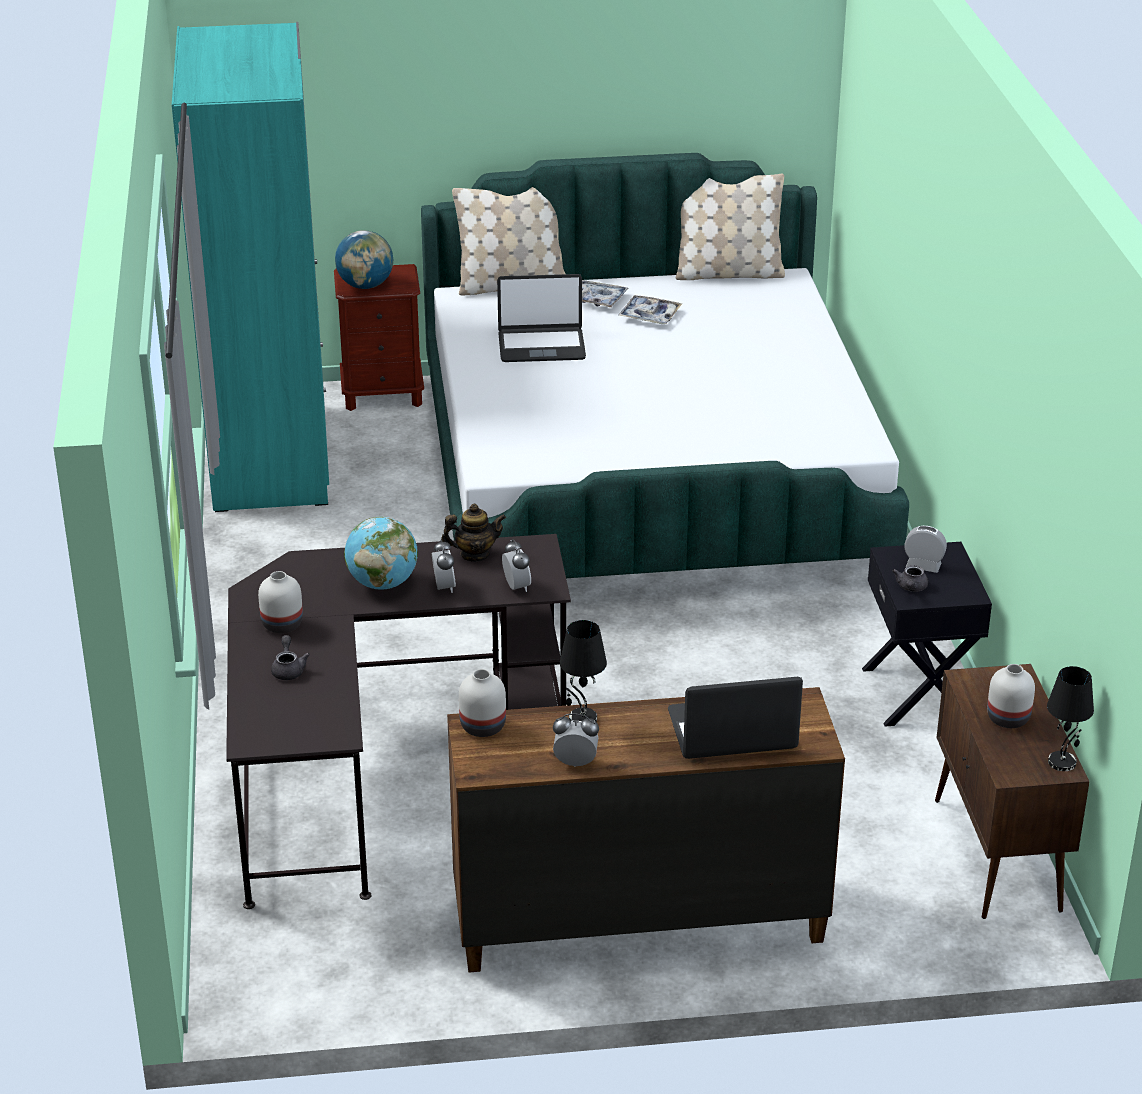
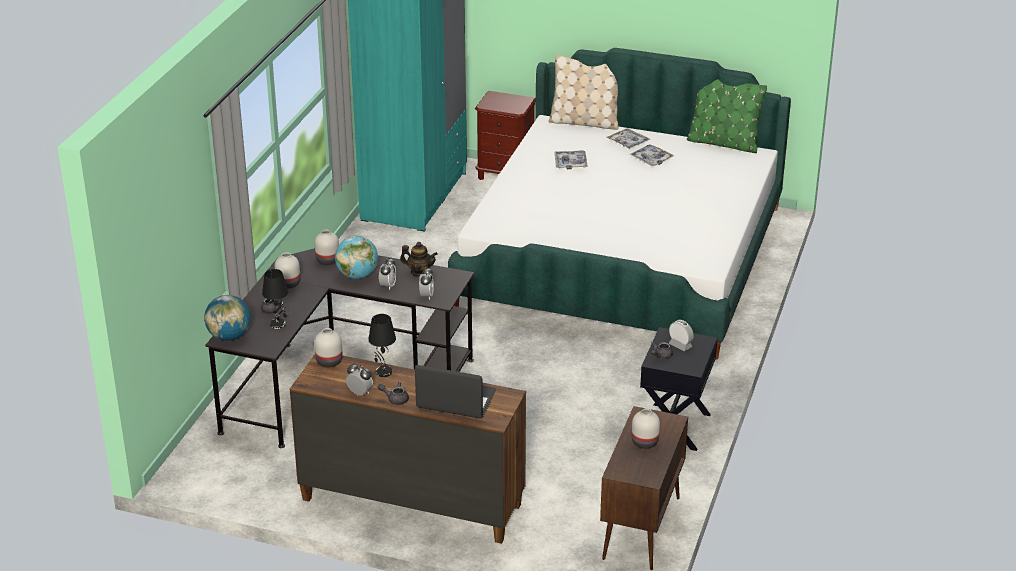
camera: 25 degrees right, 0 degrees up
globe [335,230,393,289] -> globe moved to [204,295,251,341]
laptop [497,274,586,362] -> tray [554,150,588,169]
beige pillow [676,174,785,280] -> green pillow [687,79,767,153]
black table lamp [1047,666,1094,771] -> black table lamp moved to [262,269,288,329]
none -> white vase [315,230,339,265]
none -> grey teapot [378,382,409,405]

